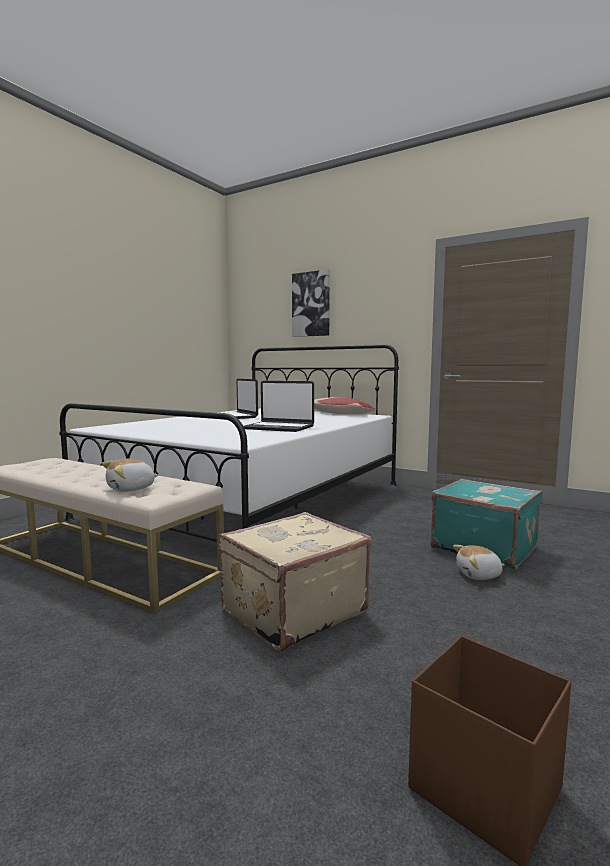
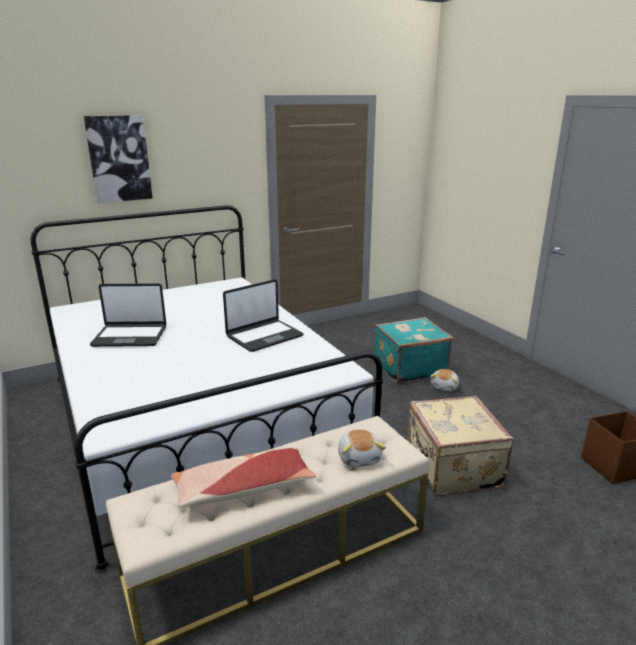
camera: 60 degrees left, 15 degrees up
pillow [314,397,377,414] -> pillow moved to [171,447,316,508]

